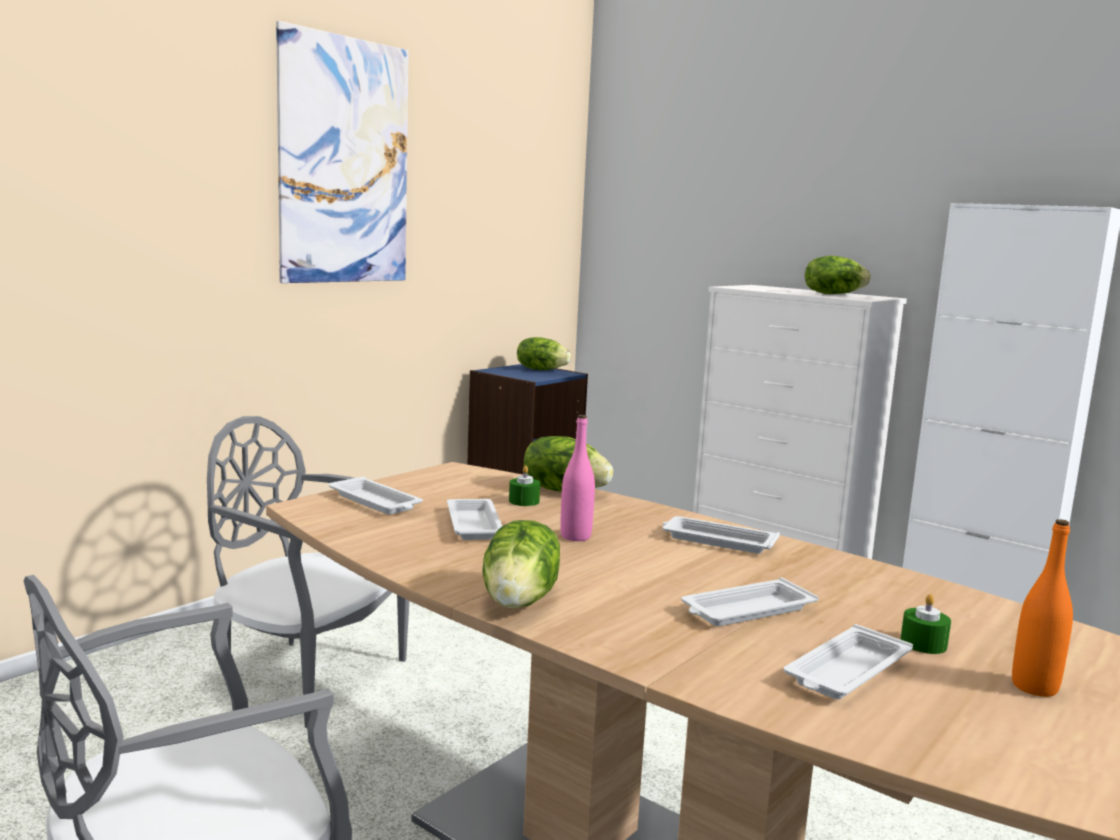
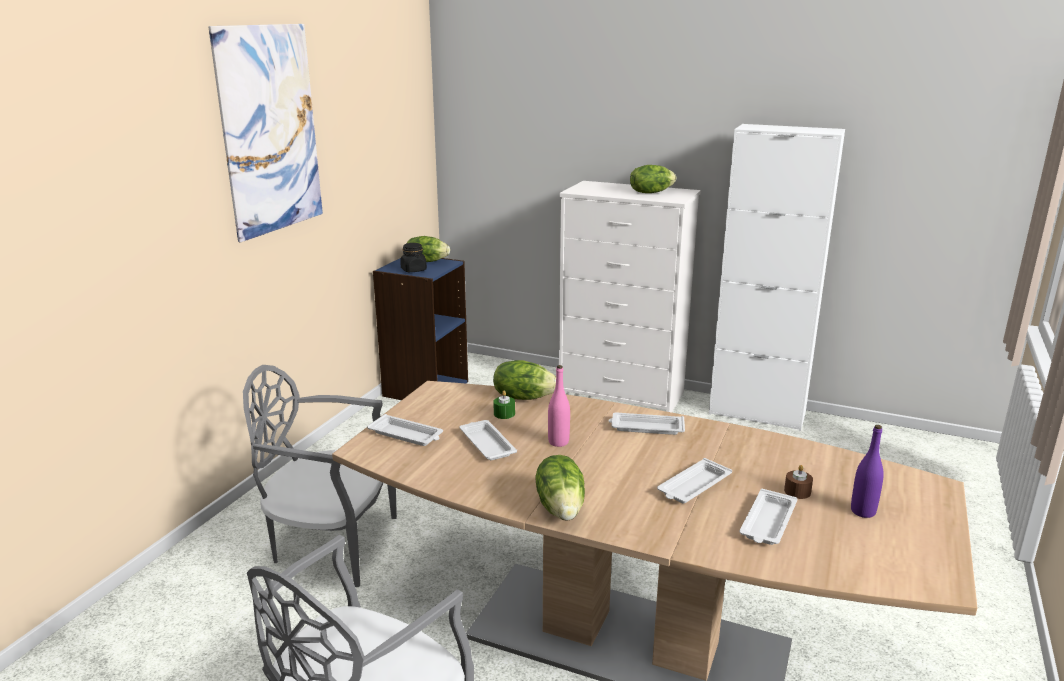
camera: 15 degrees left, 10 degrees up
green candle [900,594,951,654] -> brown candle [784,465,813,499]
orange bottle [1012,519,1073,697] -> purple bottle [851,425,884,518]
none -> black jar [400,243,427,272]

